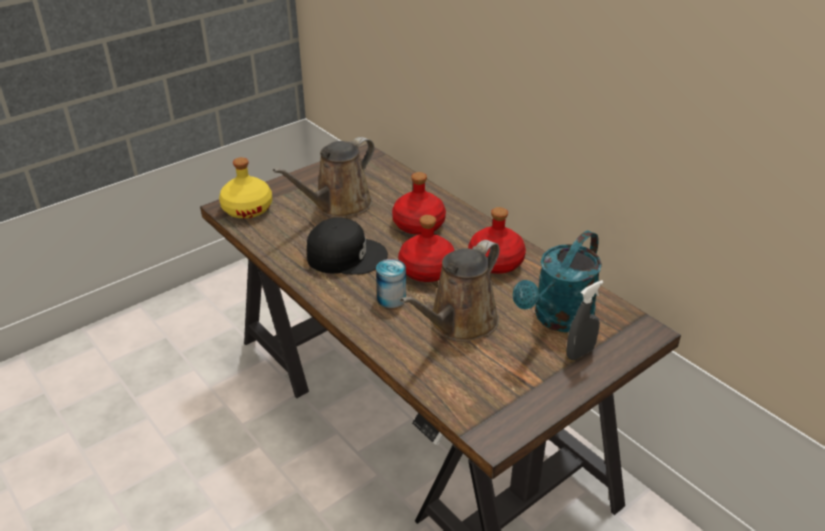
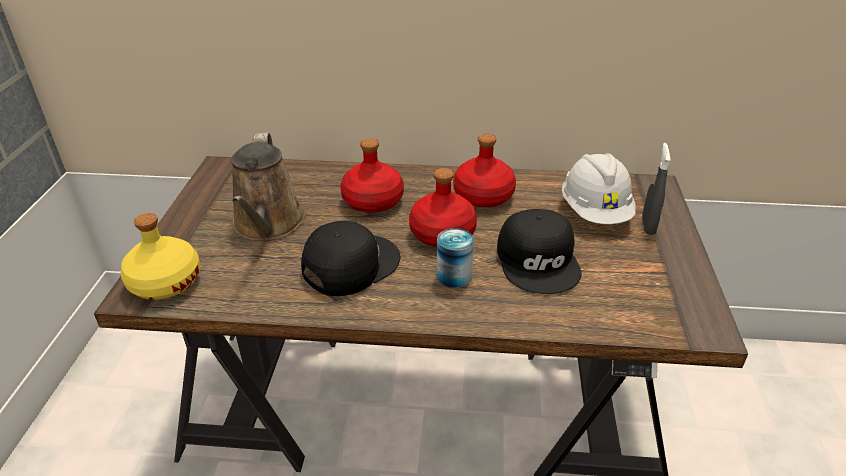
camera: 45 degrees left, 0 degrees up
brown watering can [400,240,500,342] -> black cap [497,209,582,294]
turquoise watering can [513,231,602,332] -> white hard hat [562,153,636,224]

